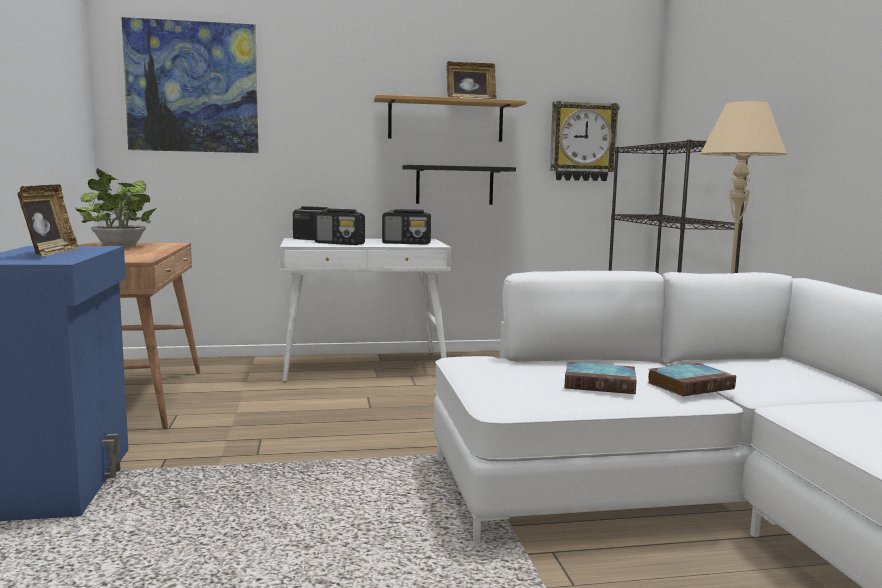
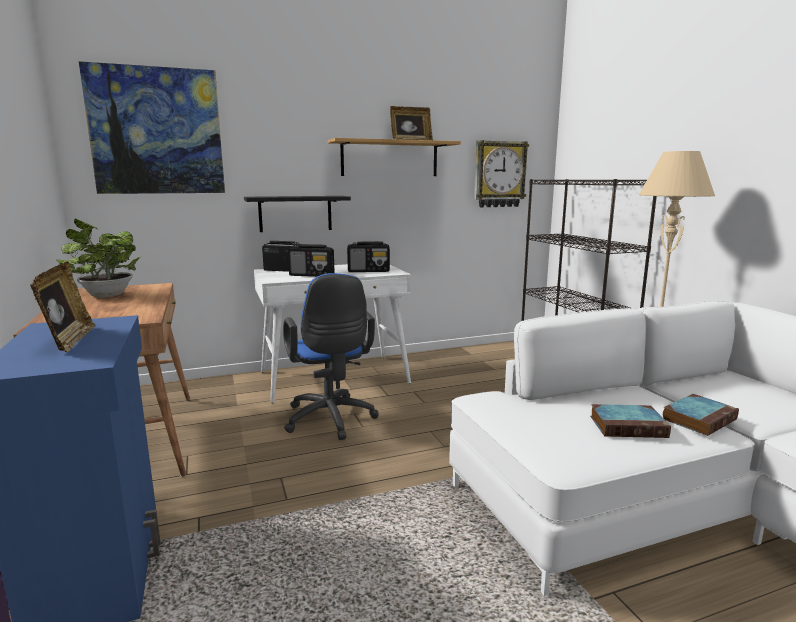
camera: 10 degrees left, 5 degrees up
black shelf [402,165,516,205] -> black shelf moved to [244,196,351,232]
none -> blue office chair [283,273,379,440]

